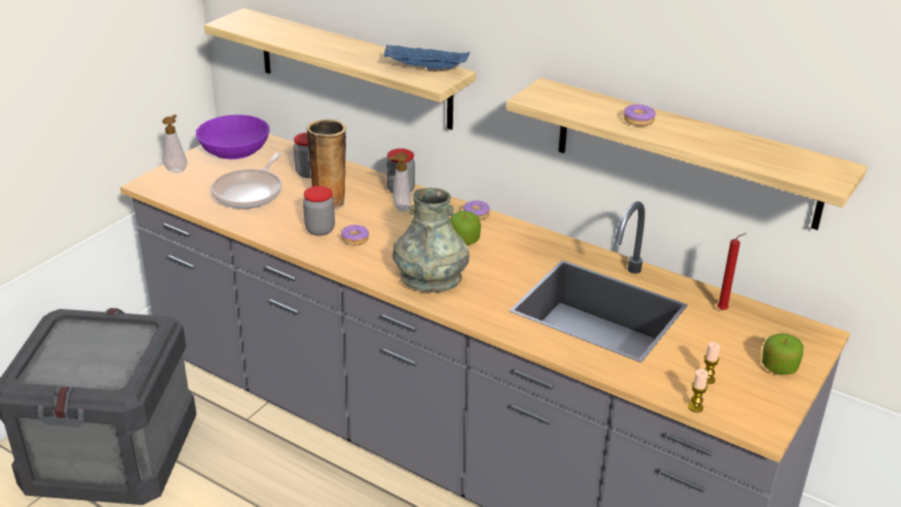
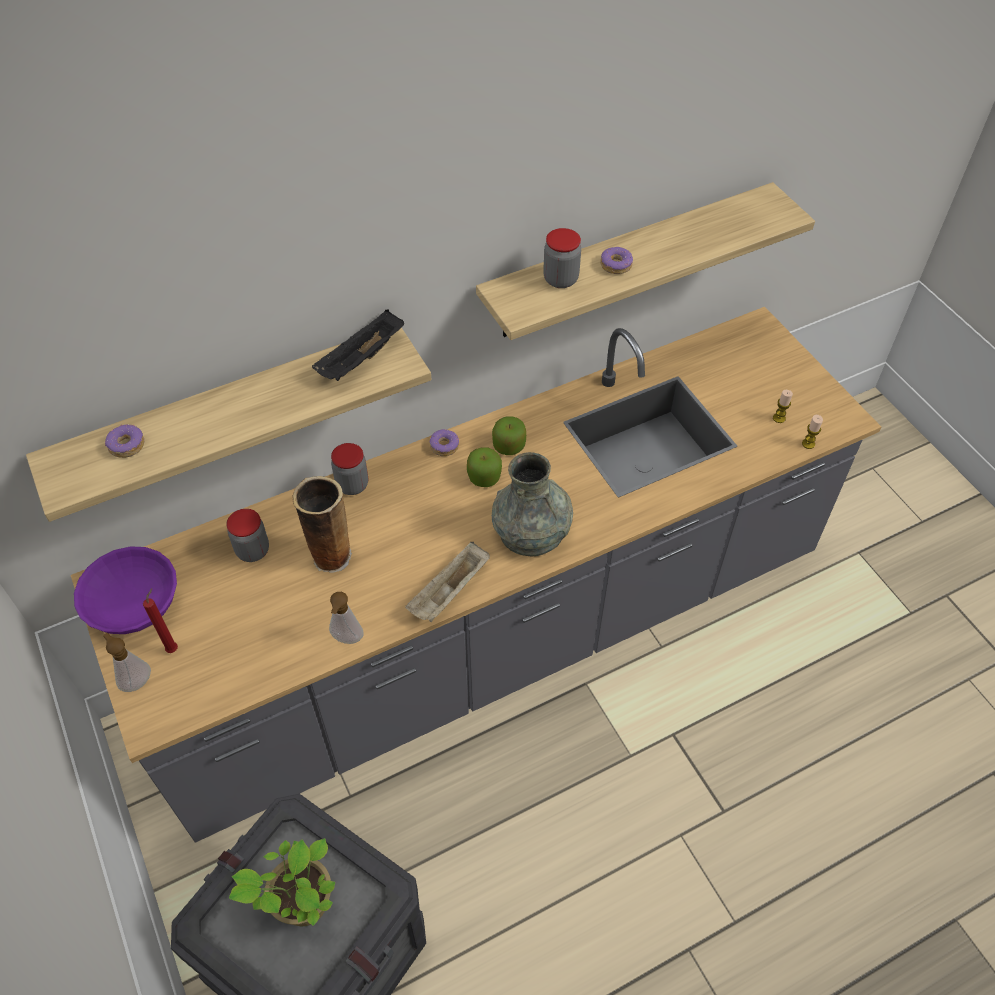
camera: 60 degrees left, 20 degrees up
frying pan [211,153,282,209] -> none
jar [303,186,335,236] -> jar moved to [543,228,581,288]
donut [341,224,369,246] -> donut moved to [105,424,144,458]
blue tray [384,44,469,72] -> black tray [312,309,404,381]
soap dispenser [388,152,411,212] -> soap dispenser moved to [329,592,363,644]
red candle [717,233,747,310] -> red candle moved to [143,588,178,653]
apple [762,333,803,375] -> apple moved to [492,416,526,455]
none -> potted plant [229,838,335,926]
none -> beige tray [405,542,490,622]

